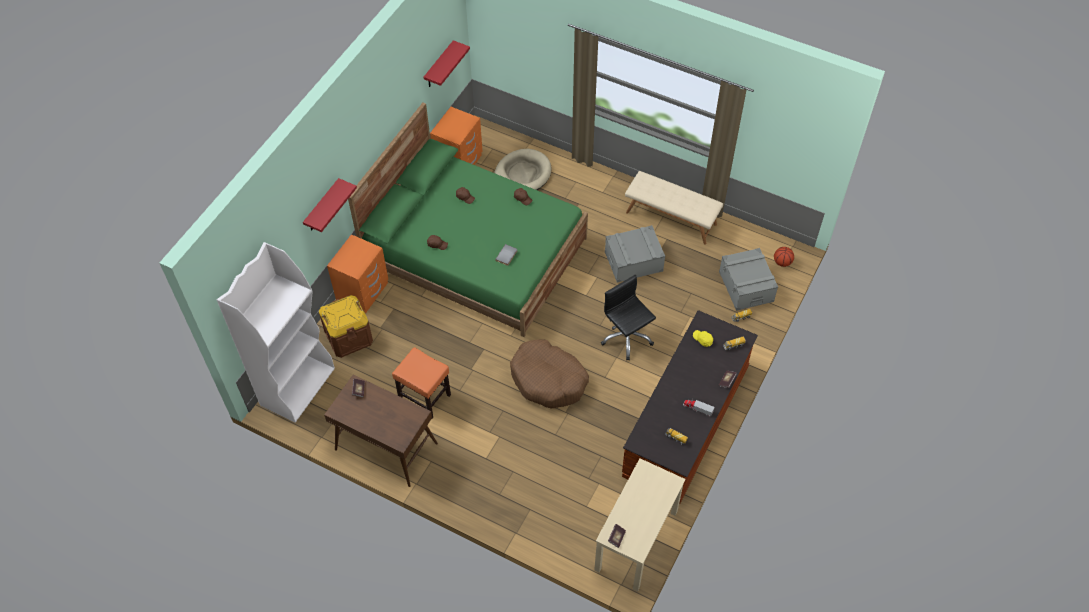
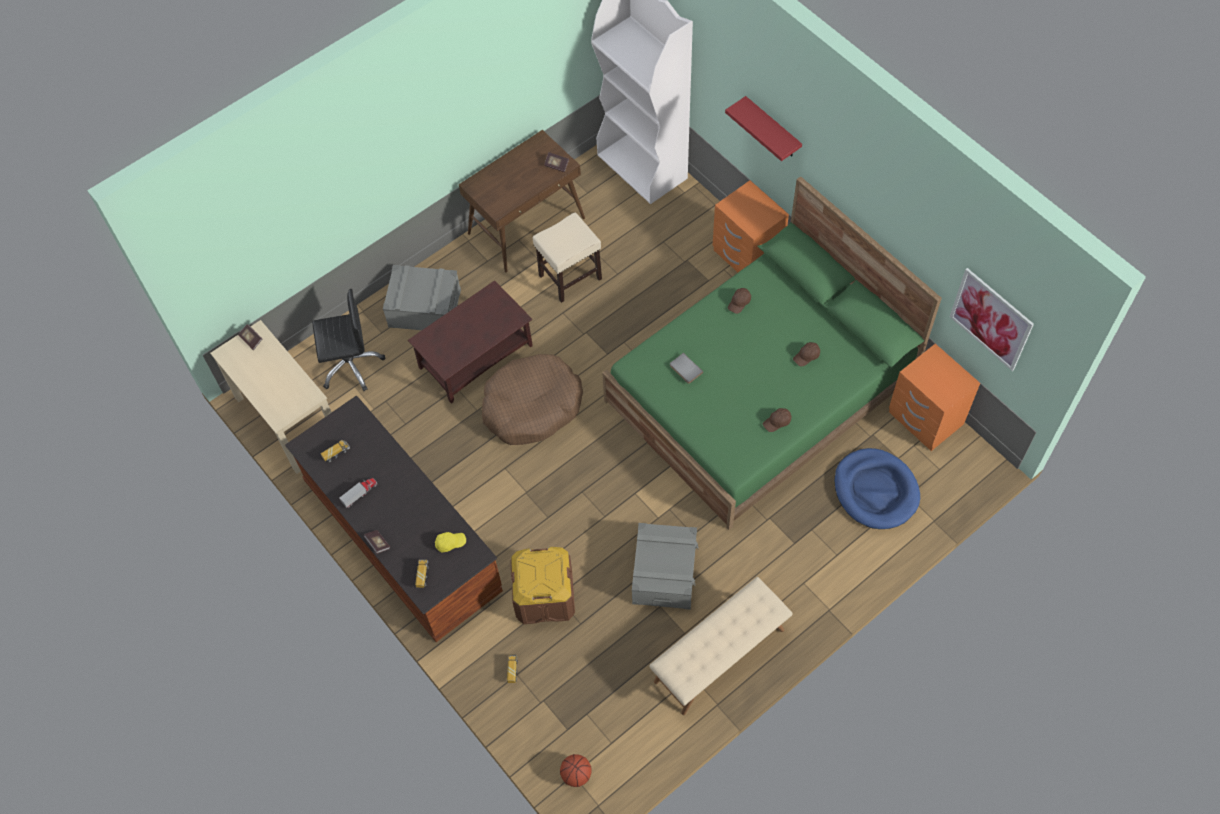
camera: 115 degrees right, 5 degrees up
brown storage box [319,295,373,358] -> brown storage box moved to [510,547,575,624]
orange stool [392,347,451,418] -> beige stool [533,212,602,303]
red shelf [424,40,470,87] -> picture [950,268,1034,371]
beige dog bed [494,149,551,190] -> blue dog bed [834,448,920,529]
black office chair [601,275,656,360] -> black office chair moved to [312,289,385,391]
grey storage box [719,248,778,311] -> grey storage box moved to [383,265,461,330]
none -> brown coffee table [408,281,533,404]

